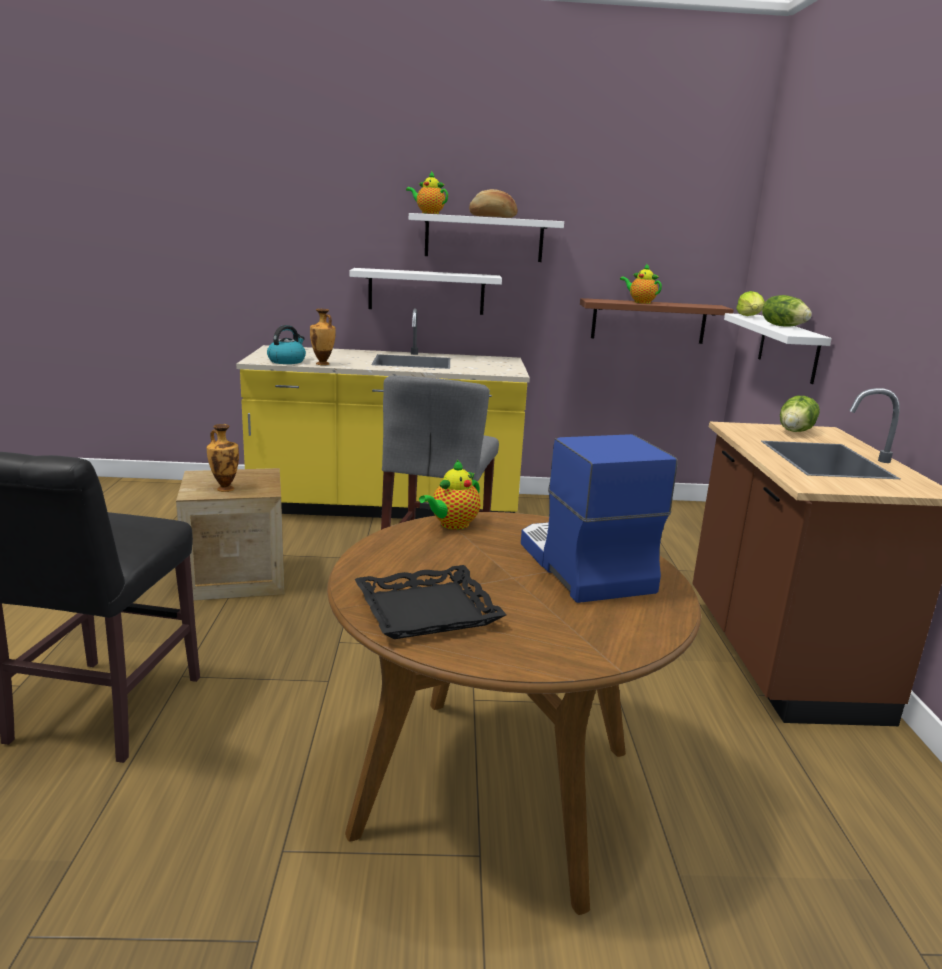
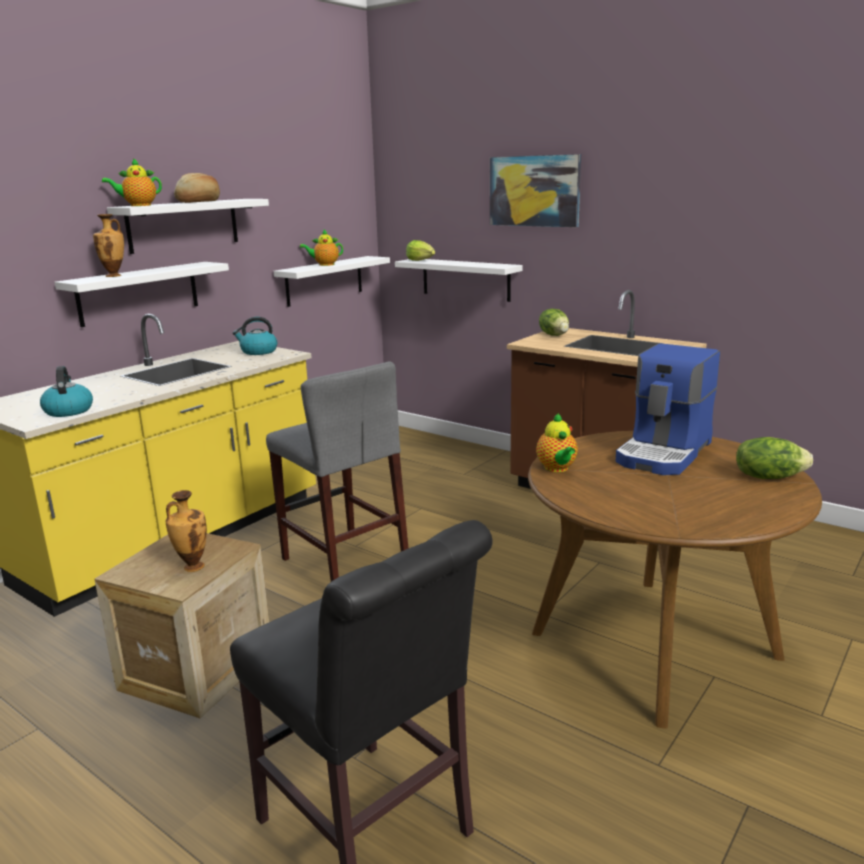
camera: 50 degrees left, 0 degrees up
vase [310,309,336,365] -> vase moved to [93,214,124,277]
black tray [355,565,506,639] -> none
coffee machine [521,434,678,603] -> coffee machine turned 75 degrees counterclockwise [616,343,720,475]
brown shelf [580,298,734,344] -> white shelf [274,256,390,307]
lettuce [762,295,812,327] -> lettuce moved to [736,437,813,479]
none -> kettle [233,317,277,355]
none -> picture [490,154,581,227]

